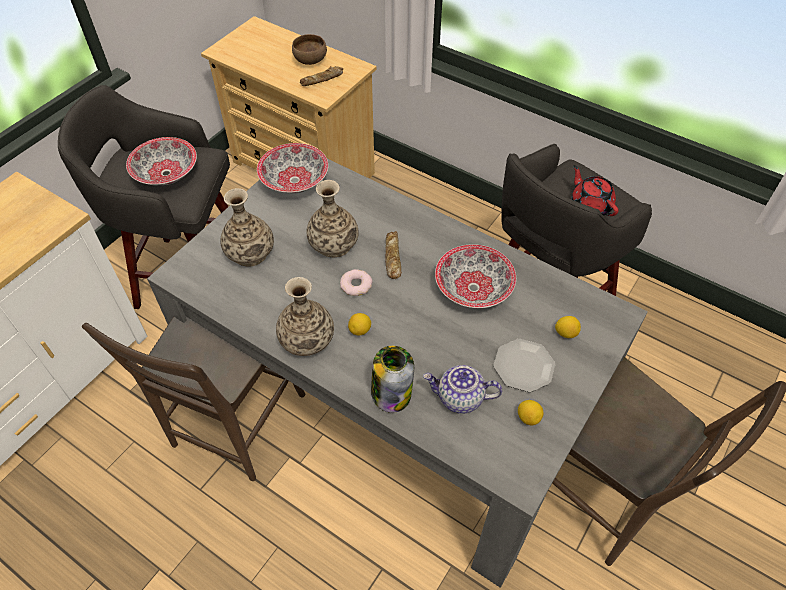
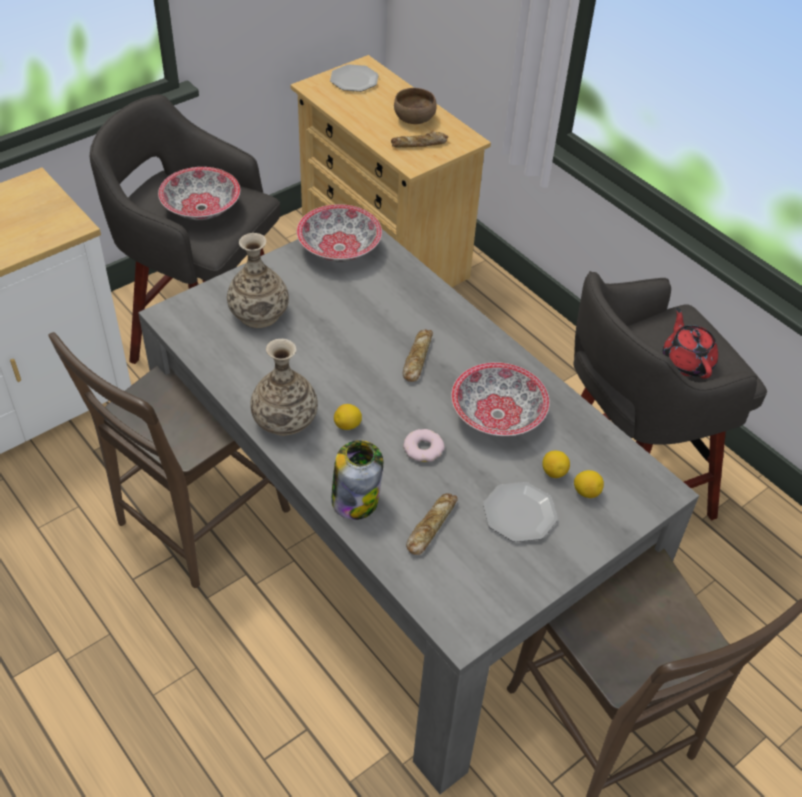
camera: 15 degrees right, 5 degrees down
vase [306,180,359,257] -> none
donut [340,269,373,296] -> donut moved to [403,429,445,462]
teapot [423,365,502,414] -> bread [406,493,458,555]
lemon [518,400,544,425] -> lemon moved to [542,451,570,478]
none -> plate [330,64,378,92]

